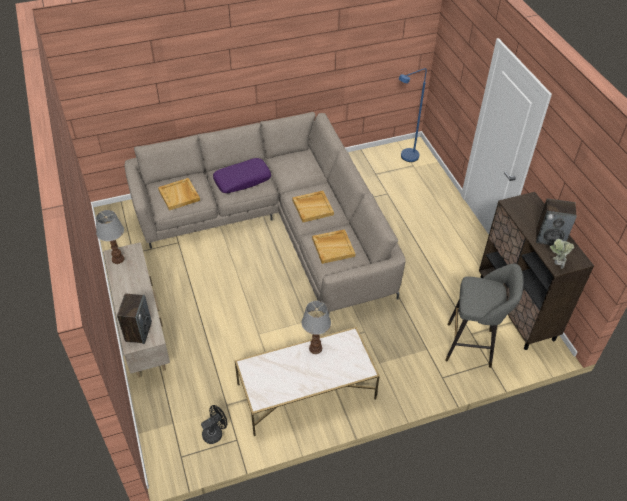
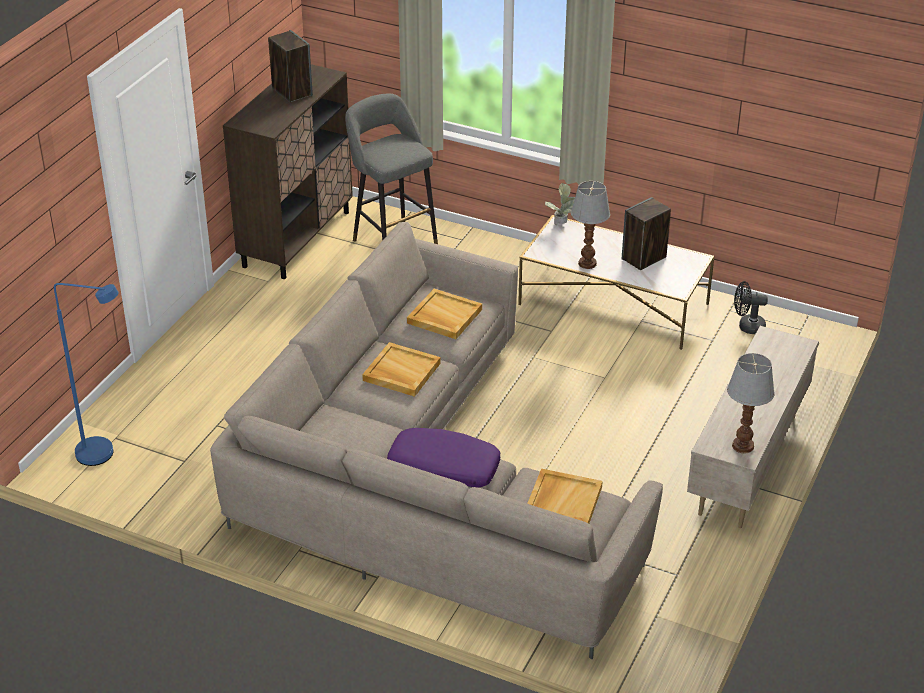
camera: 135 degrees left, 10 degrees down
speaker [117,293,152,344] -> speaker moved to [622,197,671,270]
potted plant [550,239,574,269] -> potted plant moved to [545,183,575,225]

